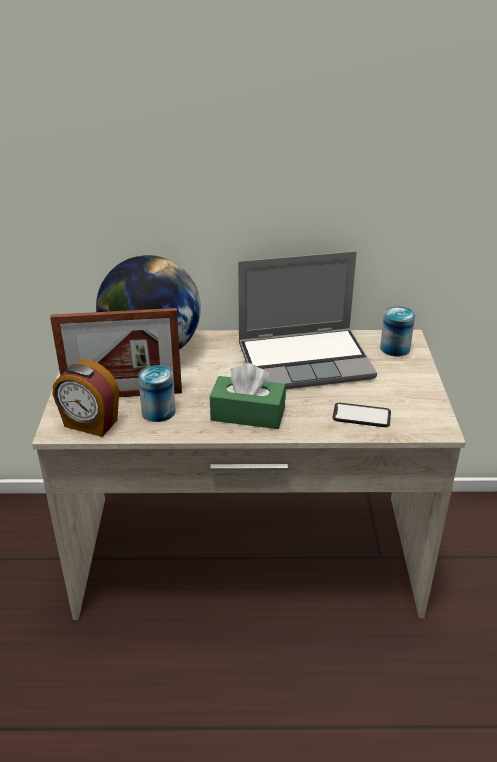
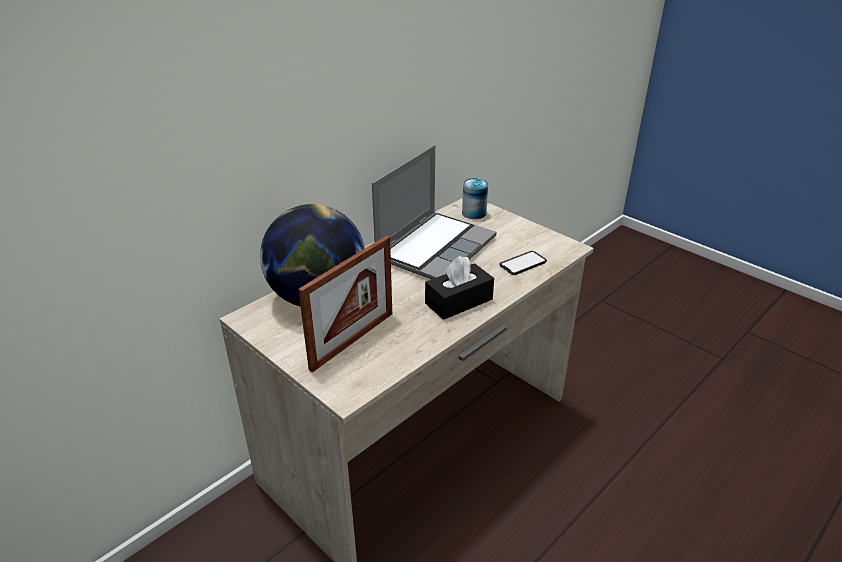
camera: 45 degrees left, 0 degrees up
alarm clock [53,360,119,437] -> none
can [138,365,176,422] -> none
green tissue box [210,363,286,429] -> black tissue box [425,256,494,320]

